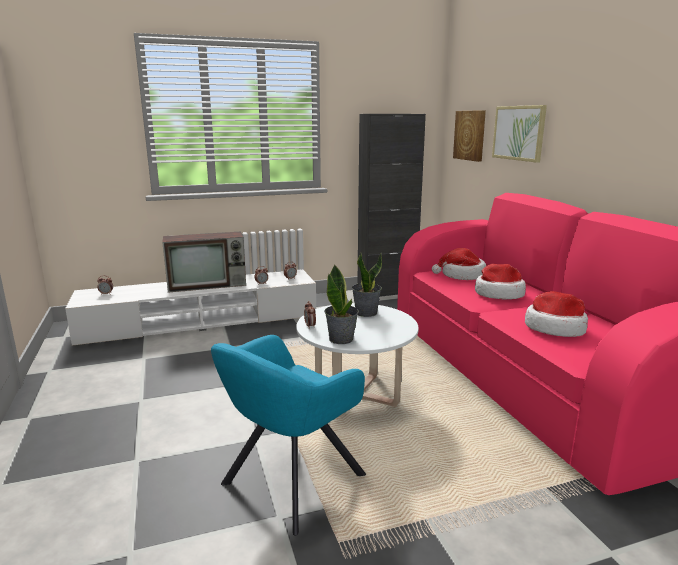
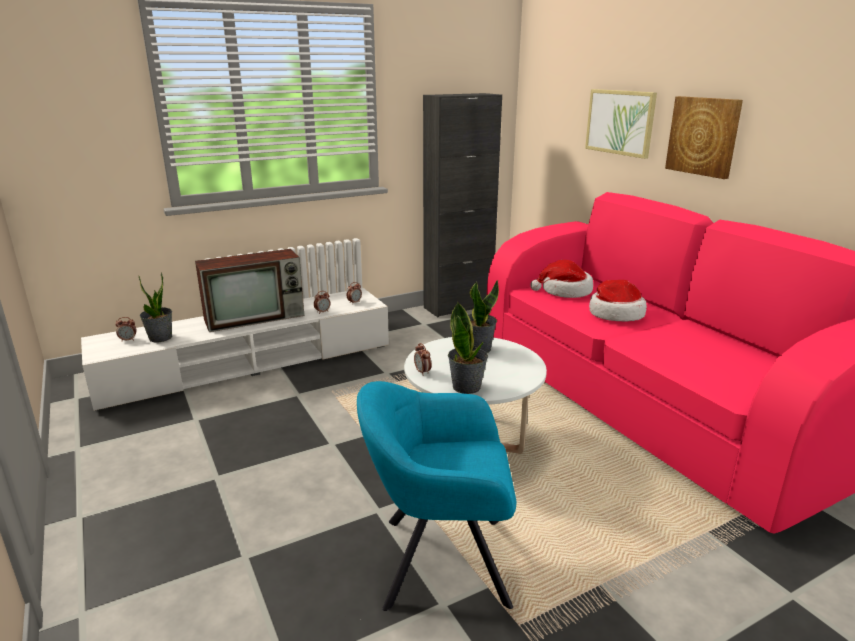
camera: 10 degrees left, 5 degrees up
turquoise armchair [211,335,366,536] -> turquoise armchair turned 60 degrees clockwise [357,381,517,611]
picture [453,110,486,162] -> picture moved to [665,96,743,179]
hat [525,291,588,337] -> none
none -> potted plant [139,272,172,343]

